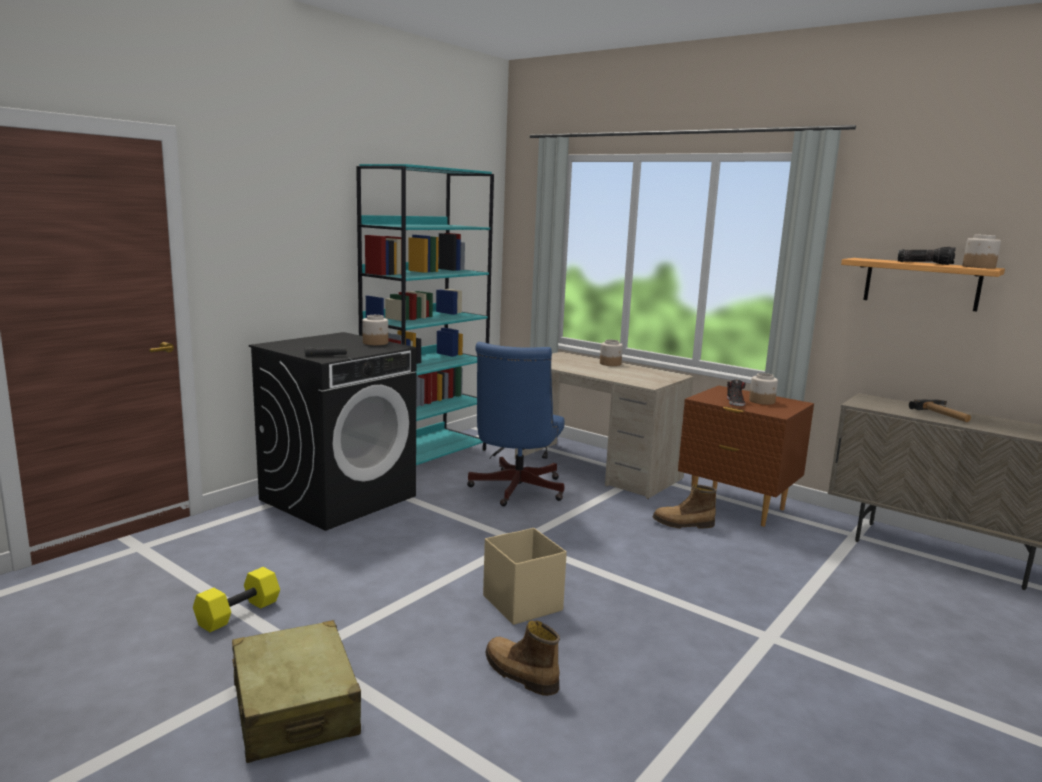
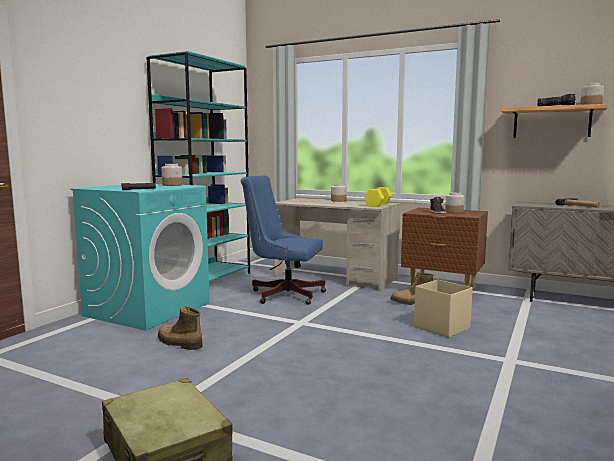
camera: 10 degrees left, 5 degrees down
yellow dumbbell [193,567,280,632] -> yellow dumbbell moved to [364,187,392,207]
black washing machine [249,332,417,531] -> turquoise washing machine [71,184,210,331]
blue office chair [467,342,565,506] -> blue office chair turned 105 degrees clockwise [241,175,326,305]
beige storage box [483,528,567,625] -> beige storage box moved to [414,280,473,338]
boot [485,620,560,696] -> boot moved to [158,307,203,350]

